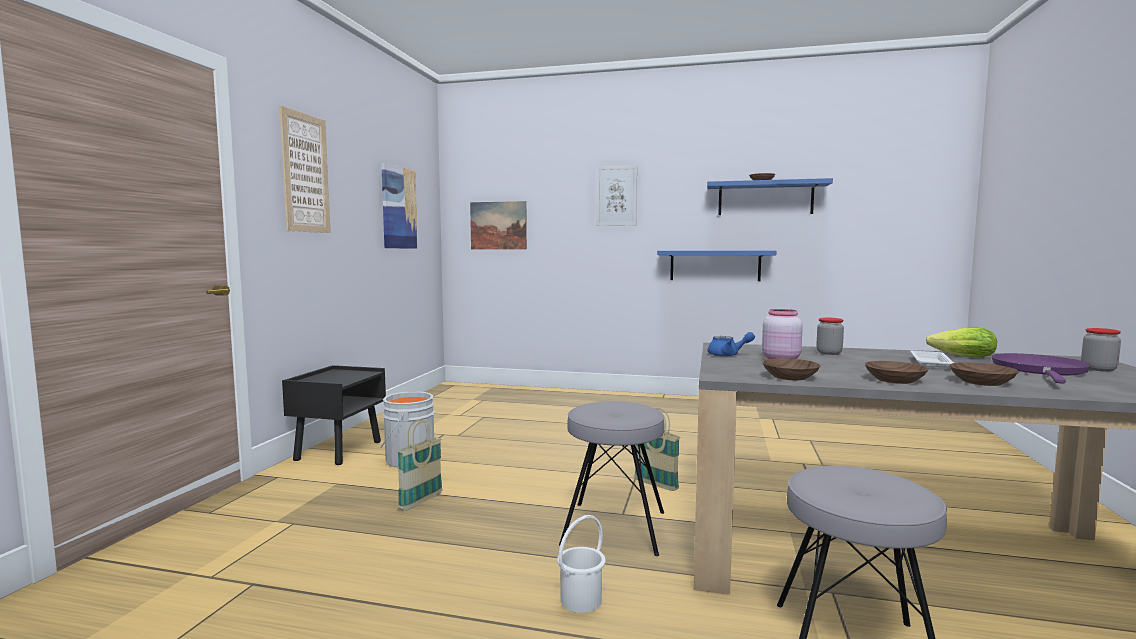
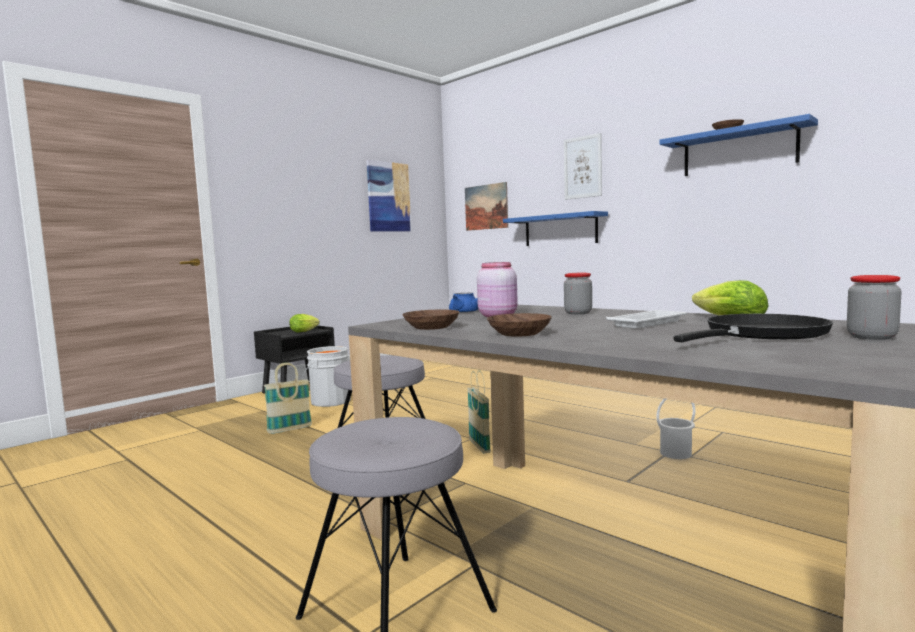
camera: 30 degrees right, 0 degrees up
picture [280,106,331,233] -> none
white bucket [557,515,606,613] -> white bucket moved to [656,398,695,459]
blue shelf [657,251,776,281] -> blue shelf moved to [503,211,608,246]
brown bowl [950,362,1019,386] -> none
purple frying pan [991,353,1091,384] -> black frying pan [673,314,833,342]
none -> lettuce [289,314,320,332]

